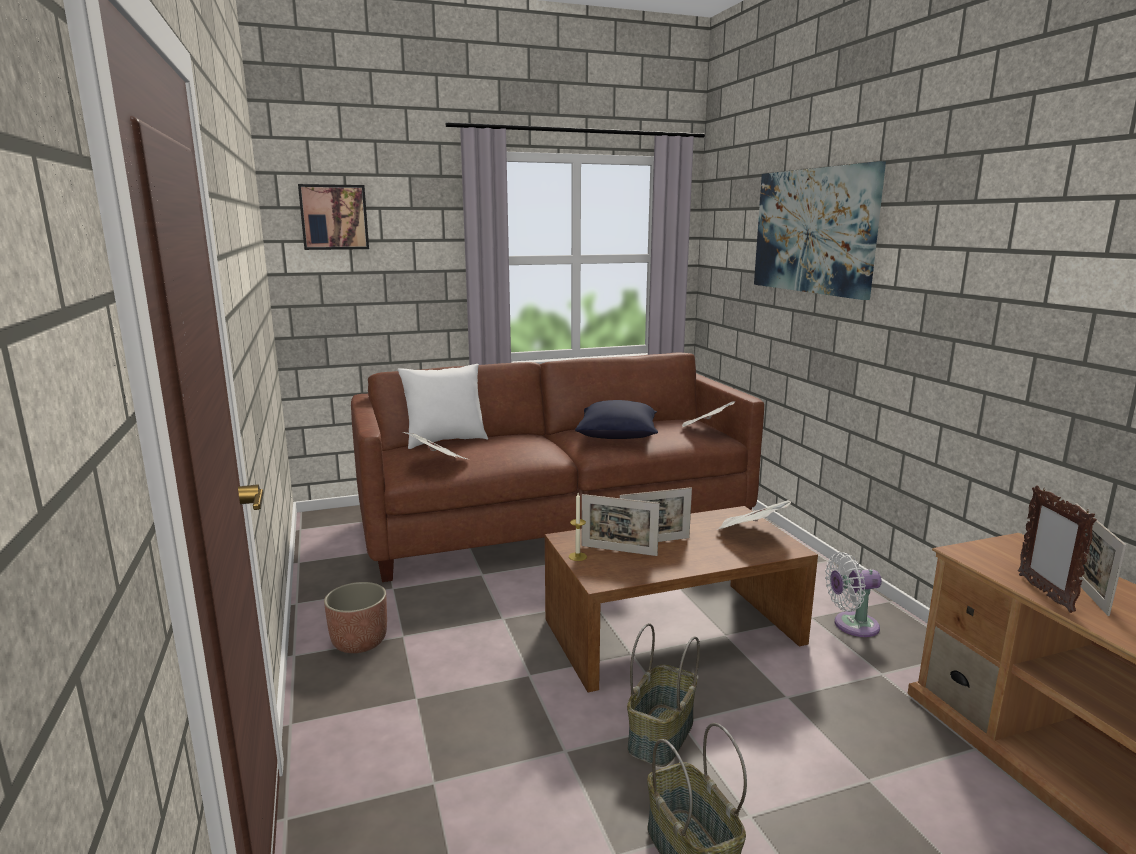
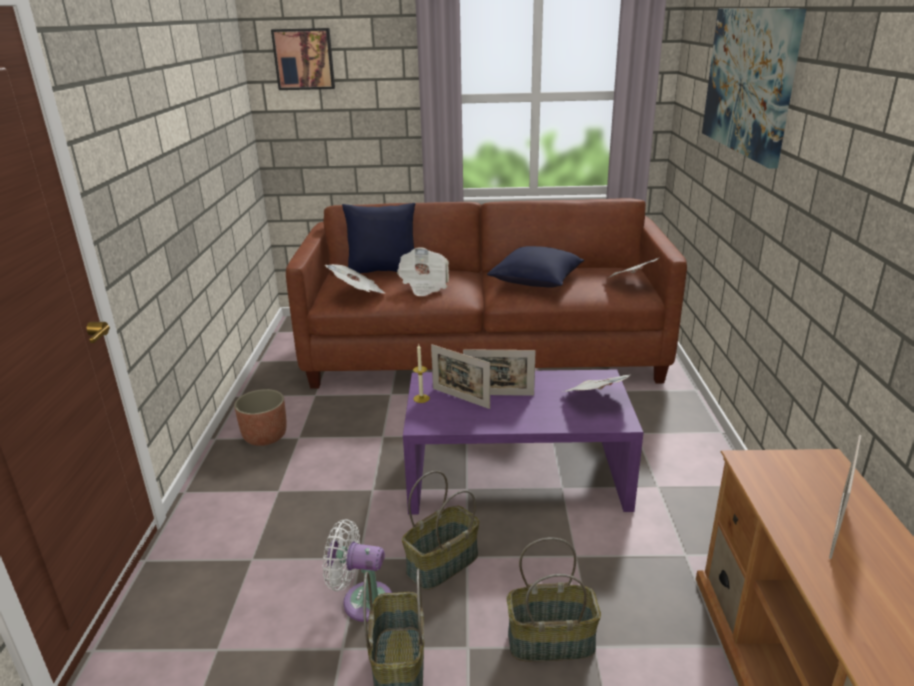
camera: 20 degrees right, 10 degrees up
white pillow [398,364,488,449] -> blue pillow [342,203,416,273]
brown coffee table [545,506,818,692] -> purple coffee table [403,369,644,514]
white fan [825,552,882,637] -> white fan moved to [322,519,392,622]
picture frame [1018,486,1097,613] -> none
none -> newspaper [397,247,449,297]
none -> basket [507,537,601,662]

